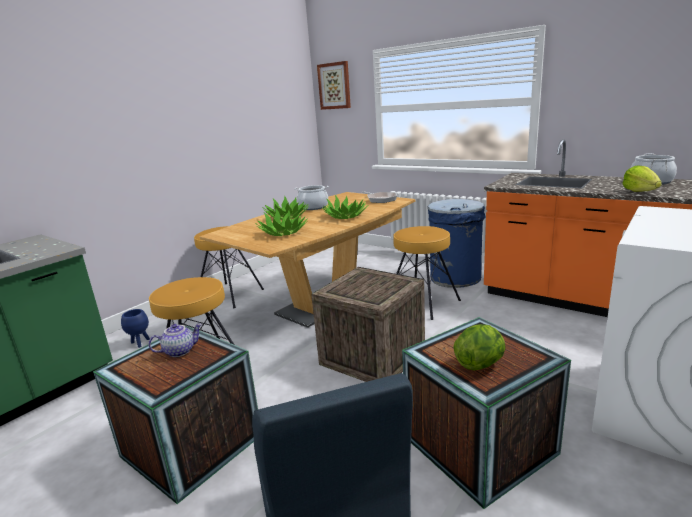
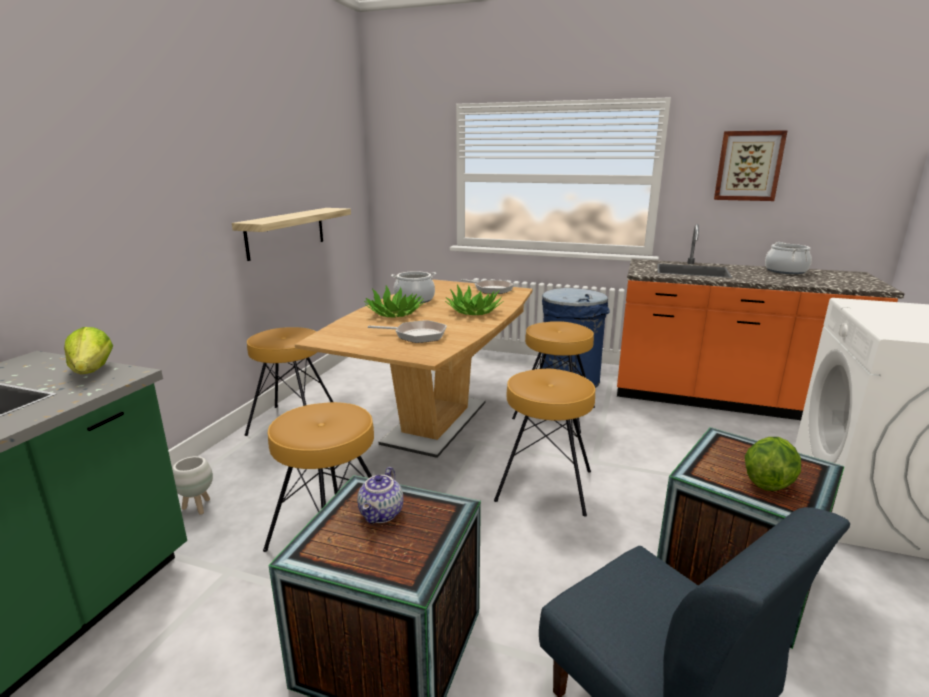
camera: 20 degrees left, 0 degrees up
blue planter [121,309,150,348] -> white planter [172,456,213,515]
teapot [148,323,202,357] -> teapot turned 150 degrees clockwise [357,467,403,524]
potted plant [255,209,308,236] -> frying pan [368,320,447,343]
crate [311,267,425,382] -> brown stool [494,369,595,517]
picture [317,61,351,110] -> picture moved to [714,130,788,201]
lettuce [622,165,662,192] -> lettuce moved to [64,327,113,374]
none -> shelf [232,208,351,261]

